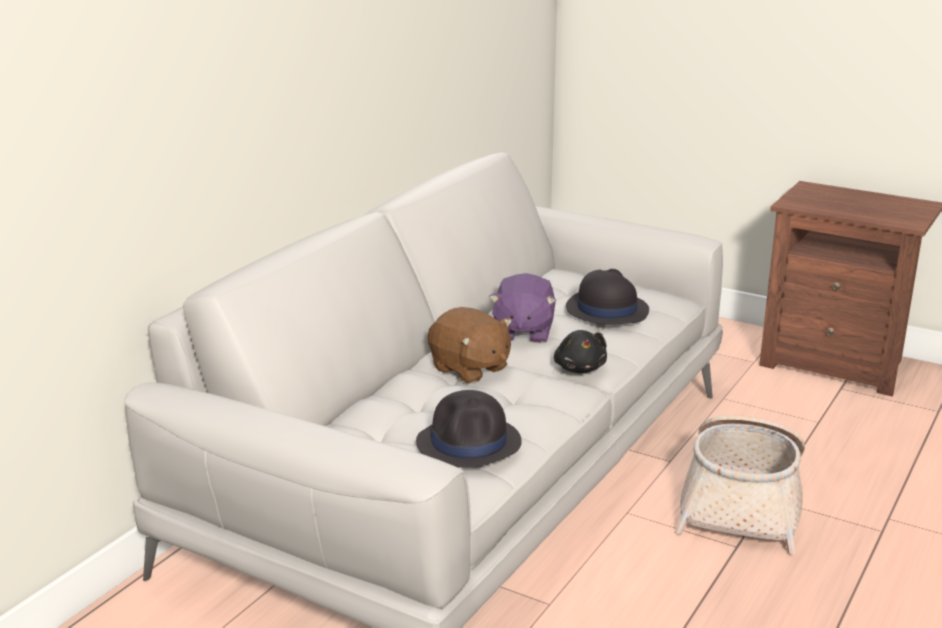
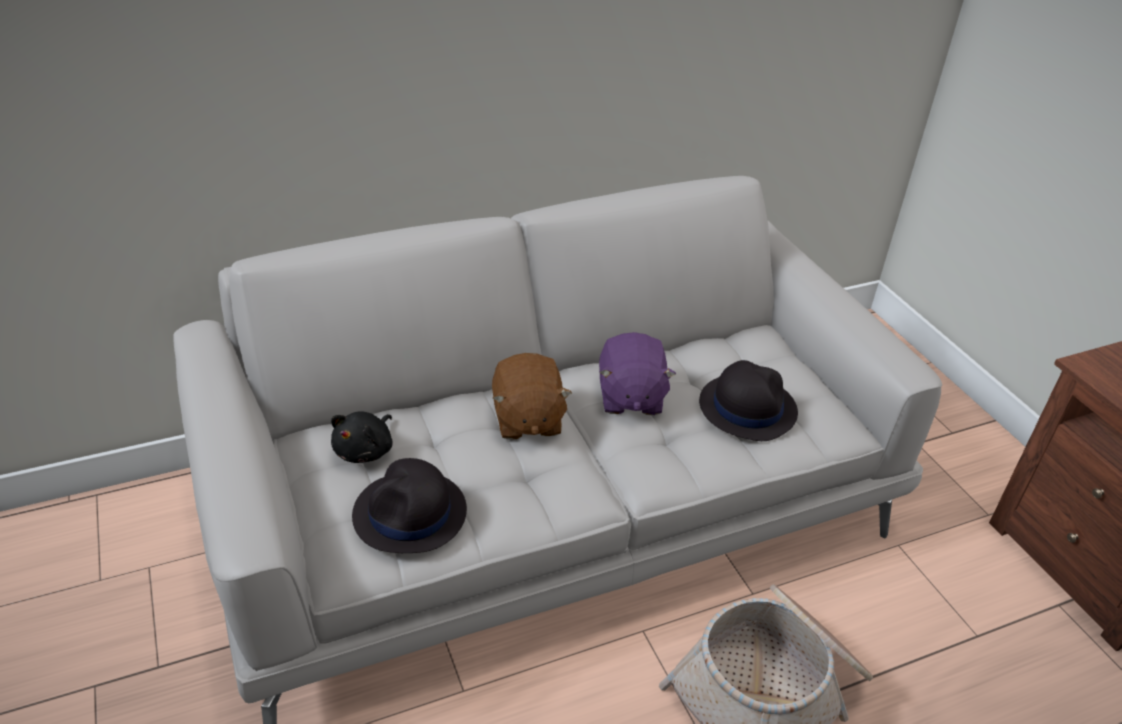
camera: 35 degrees right, 15 degrees up
purple plush toy [489,273,556,343] -> purple plush toy turned 45 degrees counterclockwise [599,332,676,415]
black plush toy [554,330,607,373] -> black plush toy moved to [331,411,393,463]

